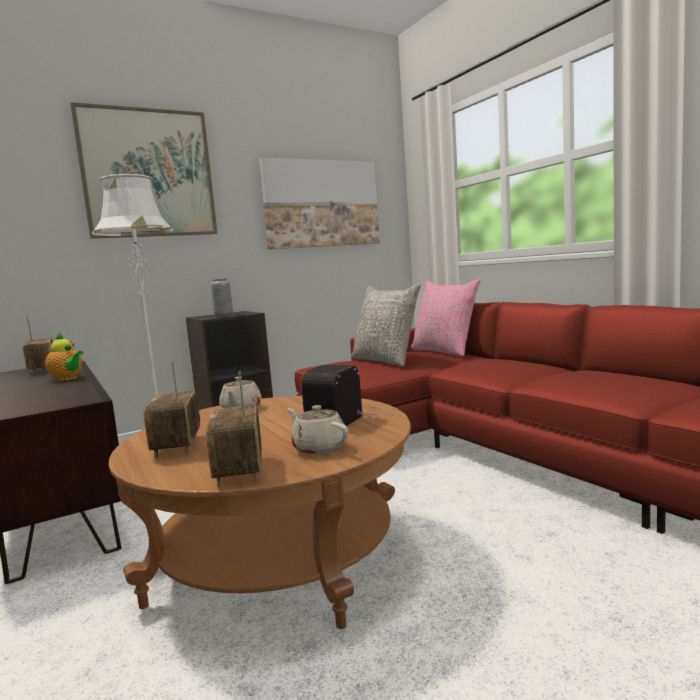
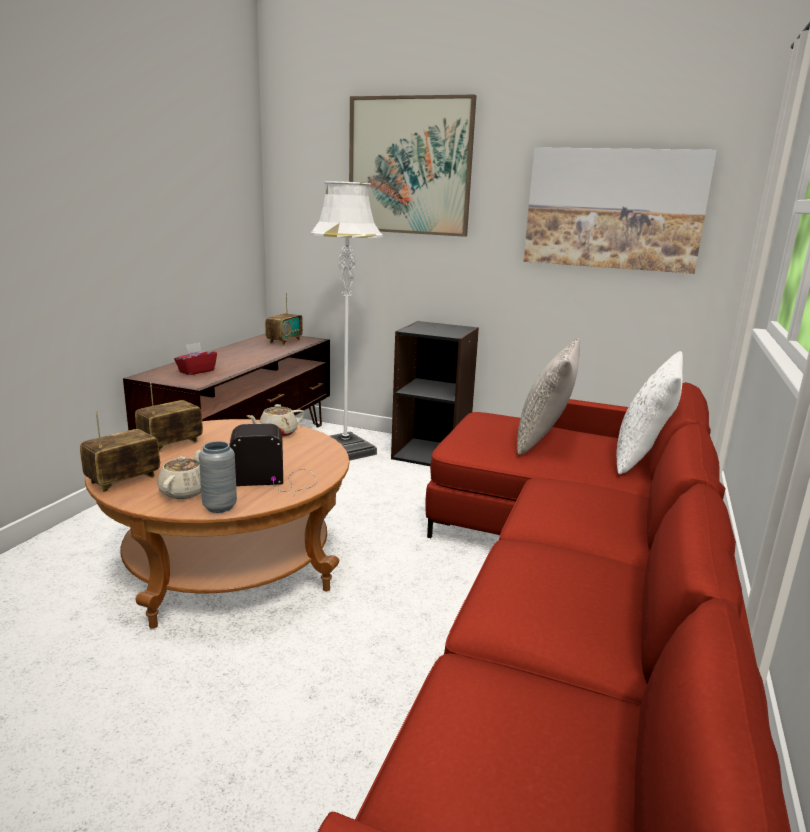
camera: 50 degrees right, 10 degrees up
teapot [45,332,84,381] -> none
grey vase [211,278,233,317] -> grey vase moved to [199,441,237,513]
pink pillow [411,279,480,357] -> white pillow [616,351,683,475]
none -> red tissue box [174,343,217,375]

